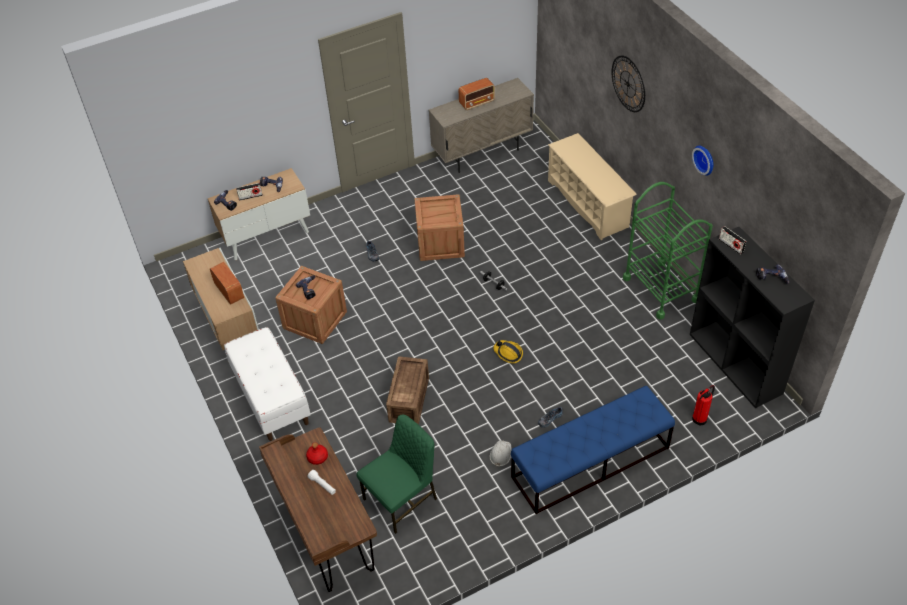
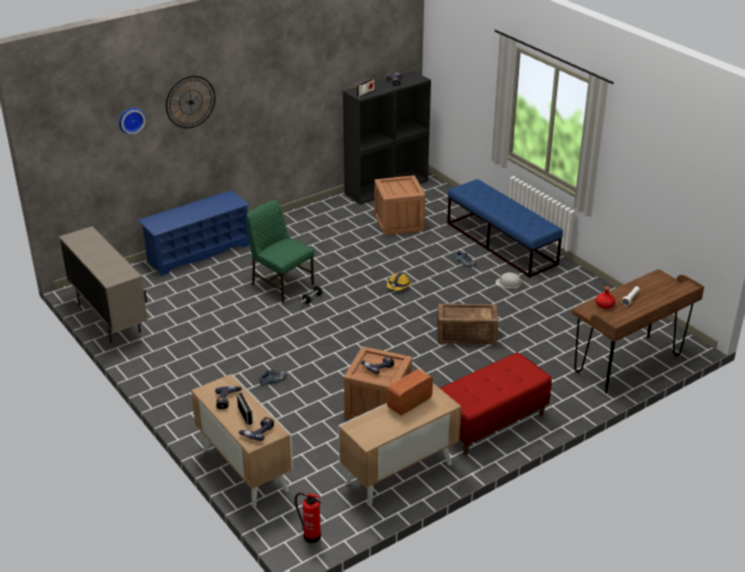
camera: 100 degrees left, 15 degrees down
white bench [224,327,311,441] -> red bench [440,352,552,455]
green chair [357,415,437,534] -> green chair moved to [246,200,314,303]
crate [415,194,465,261] -> crate moved to [375,175,425,236]
radio [459,78,495,110] -> none
beige shoe rack [548,133,637,240] -> blue shoe rack [138,190,250,276]
green cart [623,182,713,320] -> none
wall clock [692,146,713,176] -> wall clock moved to [119,108,146,135]
fire extinguisher [692,385,715,425] -> fire extinguisher moved to [295,492,321,543]

